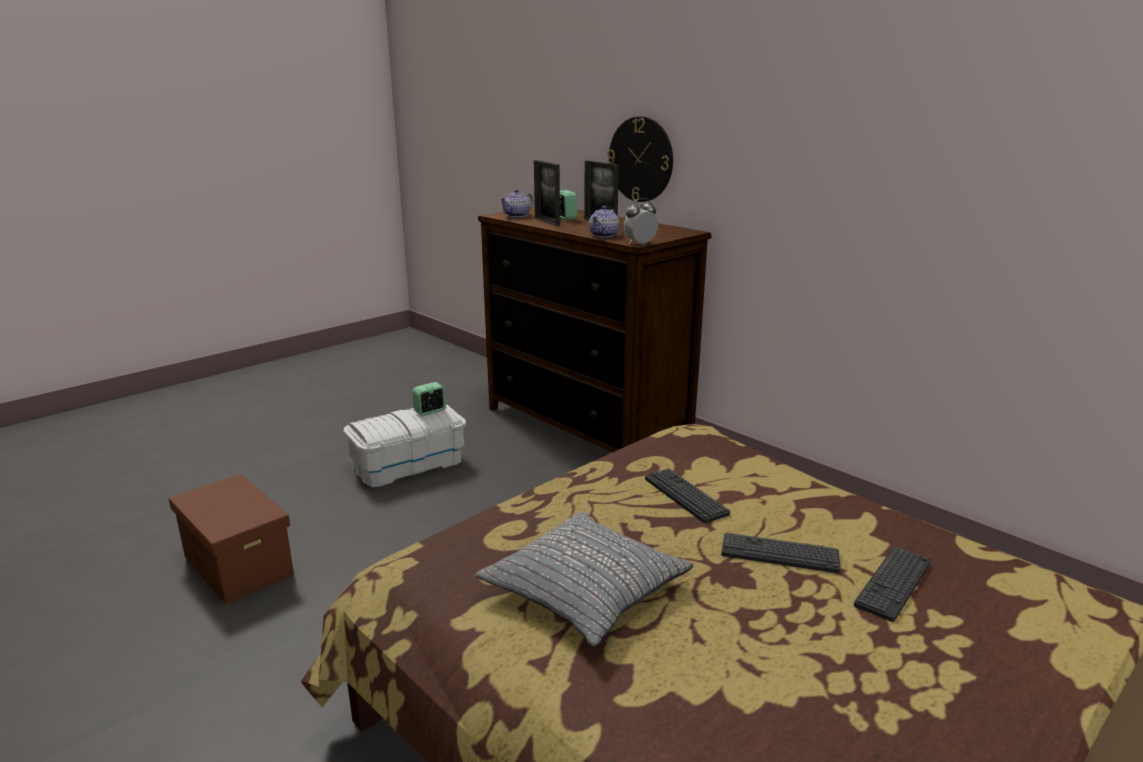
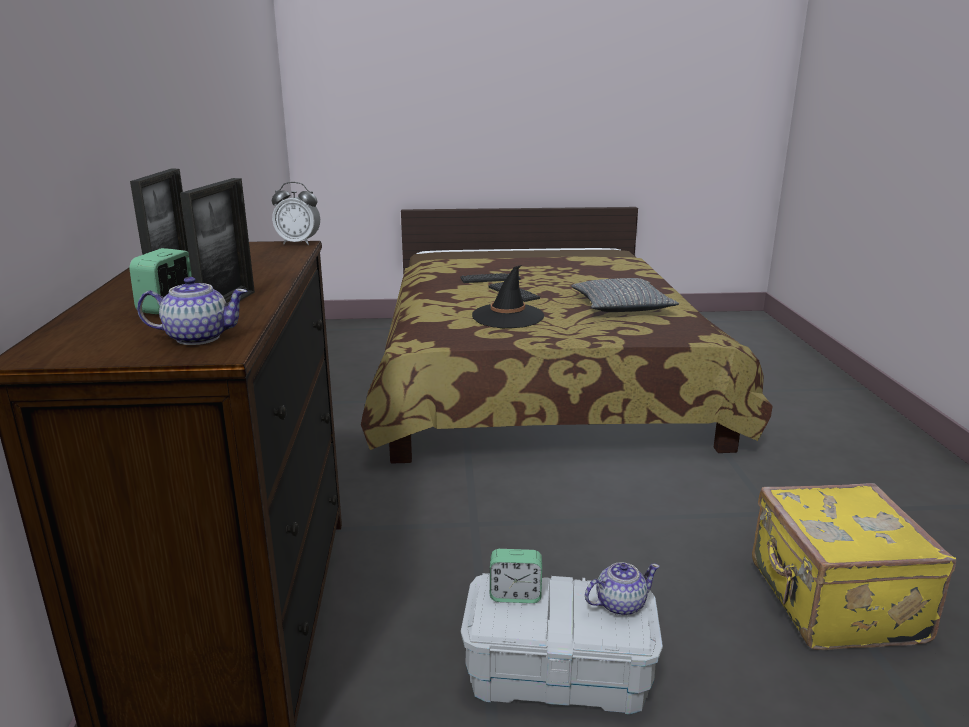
camera: 140 degrees left, 0 degrees up
brown storage box [168,474,294,605] -> yellow suitcase [752,483,956,650]
teapot [589,206,619,238] -> teapot moved to [585,562,660,616]
wall clock [607,116,673,202] -> none
keyboard [645,468,730,523] -> black hat [472,265,544,328]

